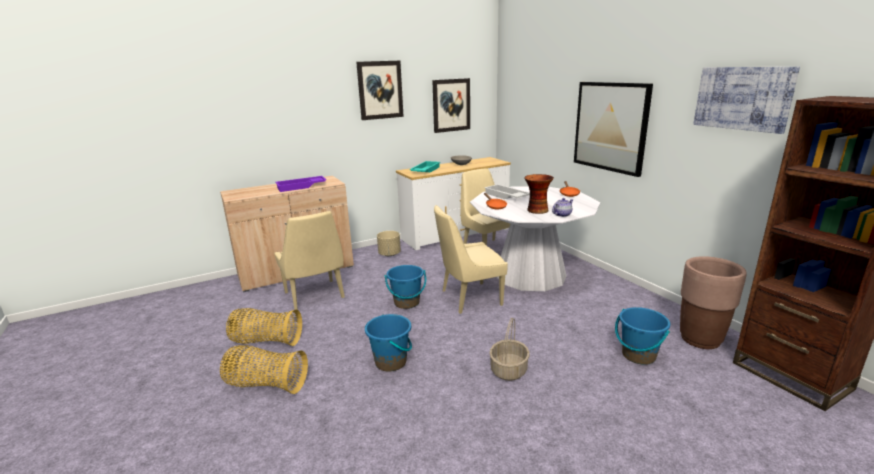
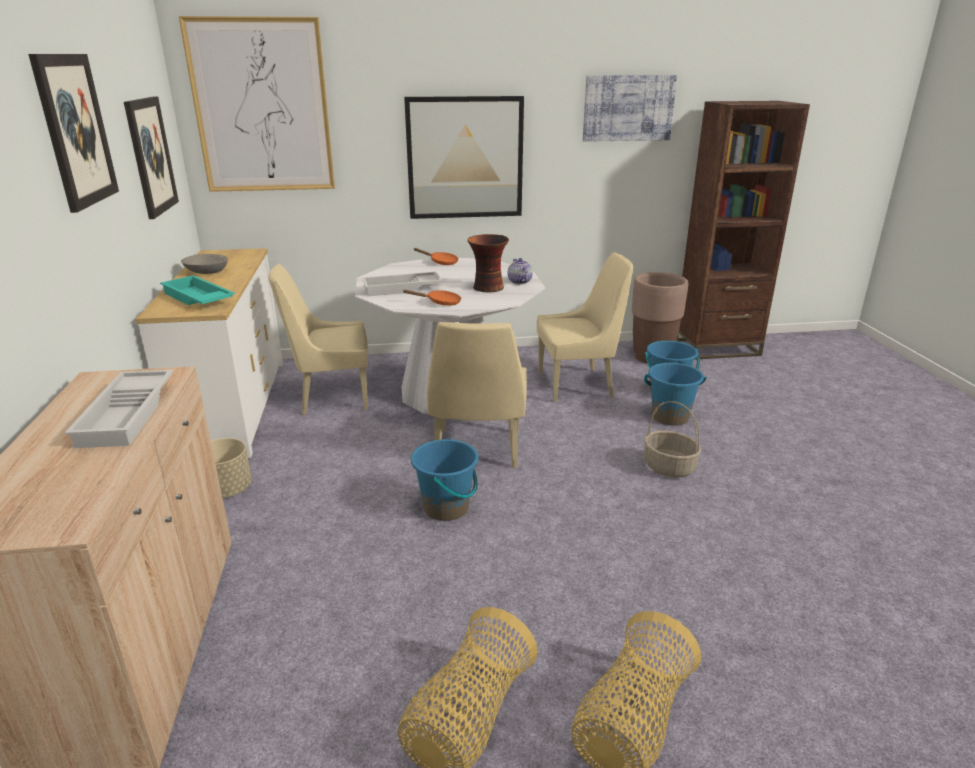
camera: 70 degrees left, 5 degrees up
beige chair [274,211,345,310] -> beige chair moved to [537,252,633,402]
purple tray [275,176,326,192] -> white tray [65,370,173,448]
blue bucket [365,314,412,371] -> blue bucket moved to [644,363,707,426]
none -> picture [179,16,335,192]

